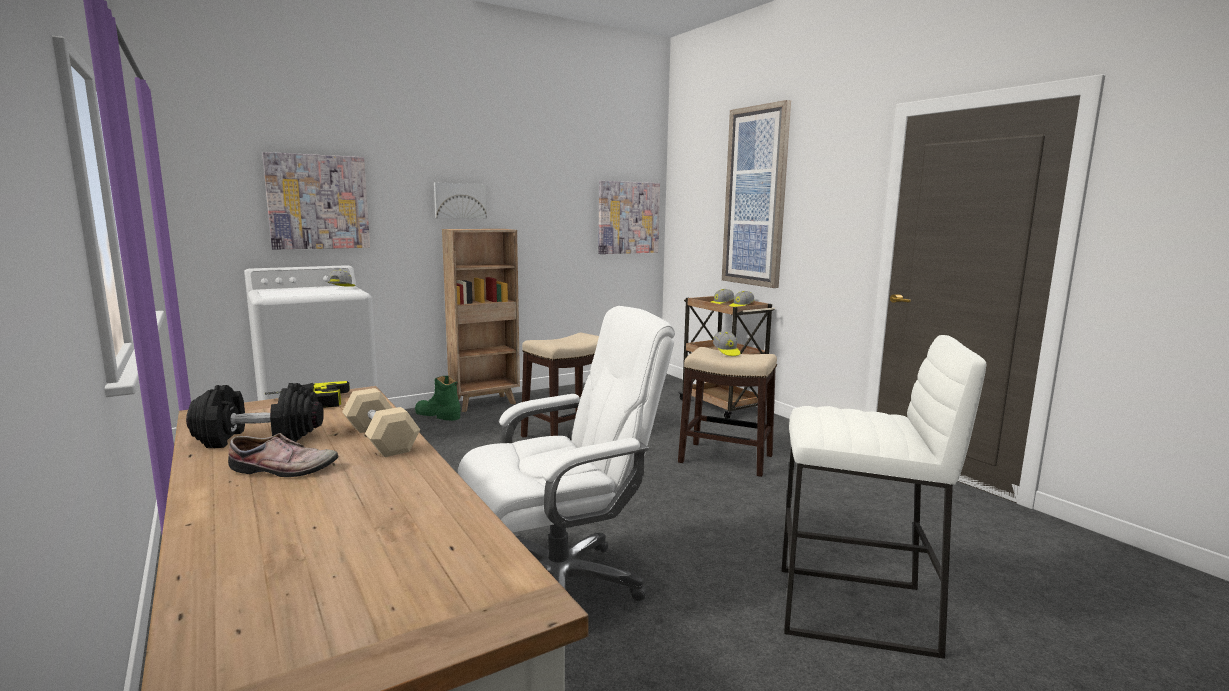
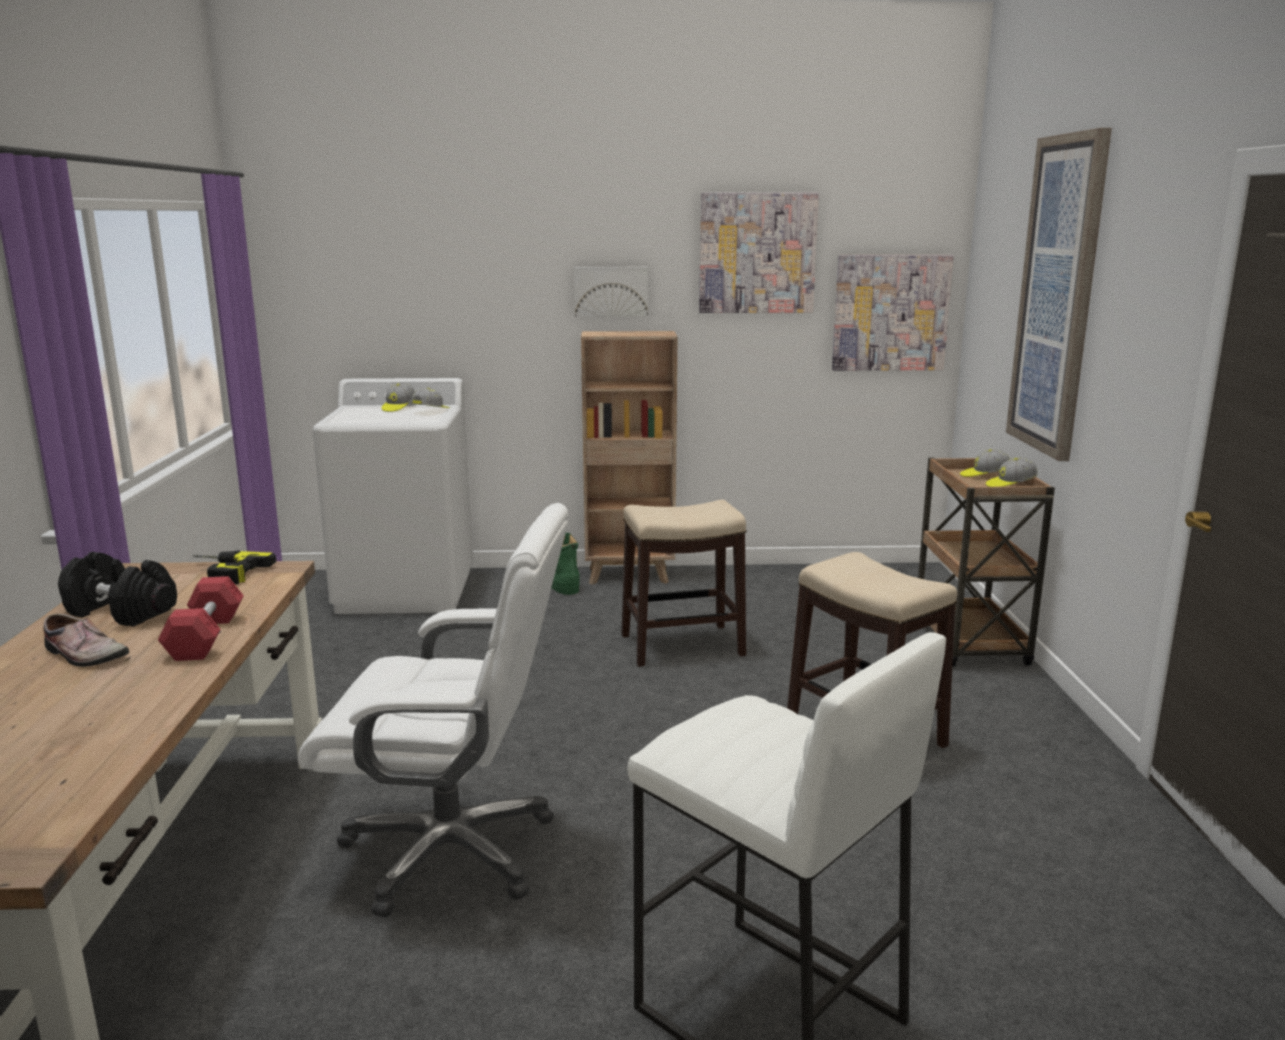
camera: 30 degrees right, 5 degrees up
picture [262,152,370,250] -> picture moved to [699,193,819,313]
beige dumbbell [342,388,420,457] -> red dumbbell [158,576,244,661]
cap [713,331,740,356] -> cap moved to [382,383,414,412]

